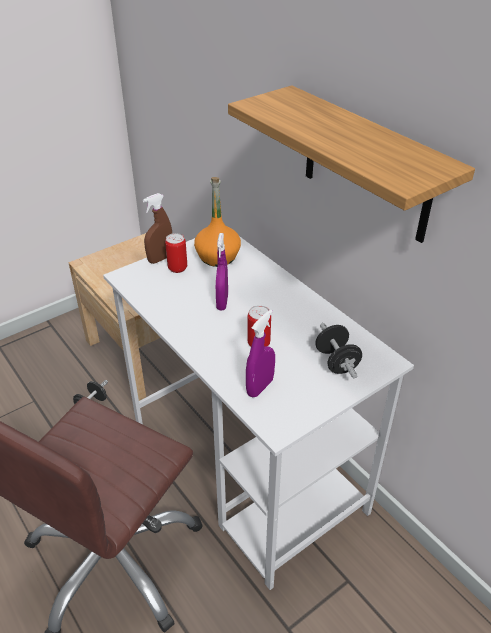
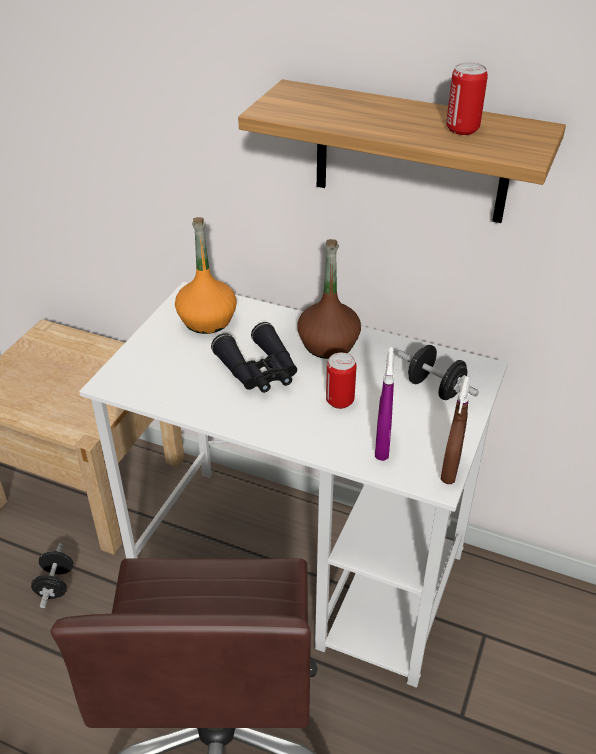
camera: 30 degrees left, 0 degrees up
brown spray bottle [143,193,172,264] -> brown spray bottle moved to [441,376,471,484]
can [165,233,187,273] -> can moved to [446,63,488,135]
purple spray bottle [216,233,228,310] -> black binoculars [211,322,297,393]
none -> brown bottle [297,239,361,359]

